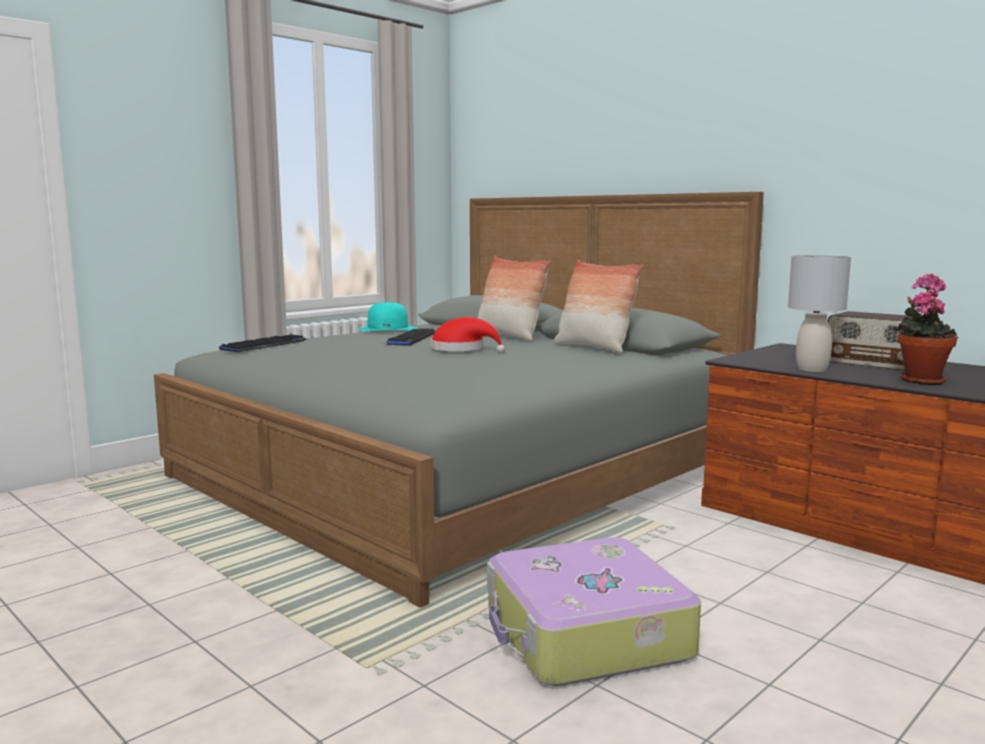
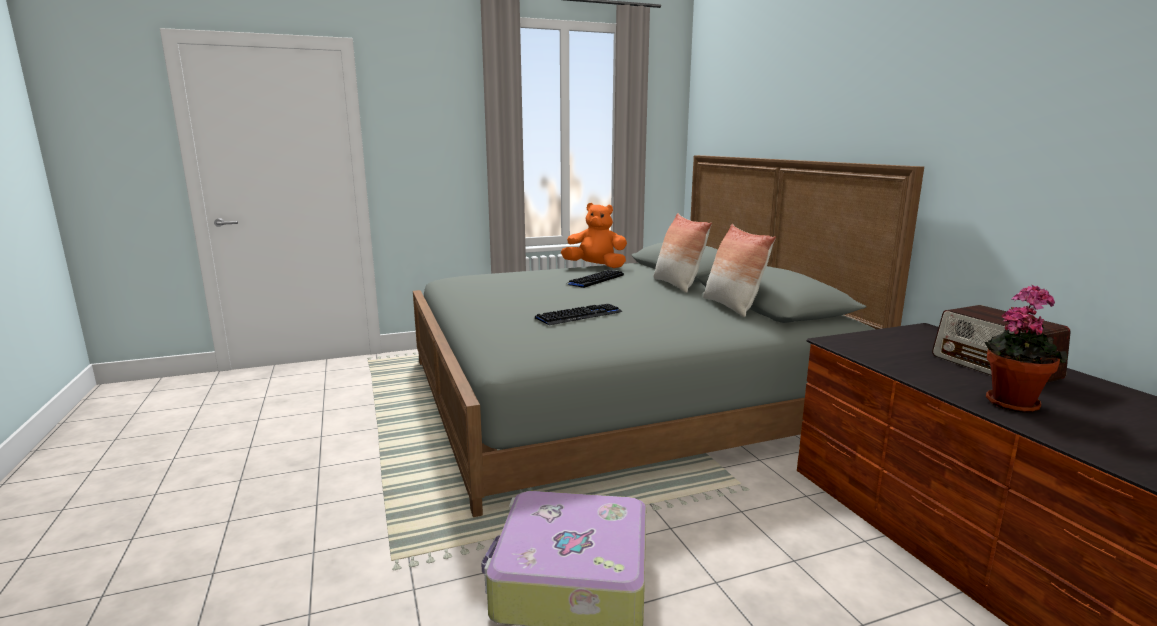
camera: 25 degrees right, 5 degrees up
keyboard [219,334,308,352] -> keyboard moved to [535,304,623,325]
turquoise hat [359,302,417,331] -> orange plush toy [561,203,627,268]
red hat [431,317,505,353] -> none
grey table lamp [788,255,851,372] -> none

